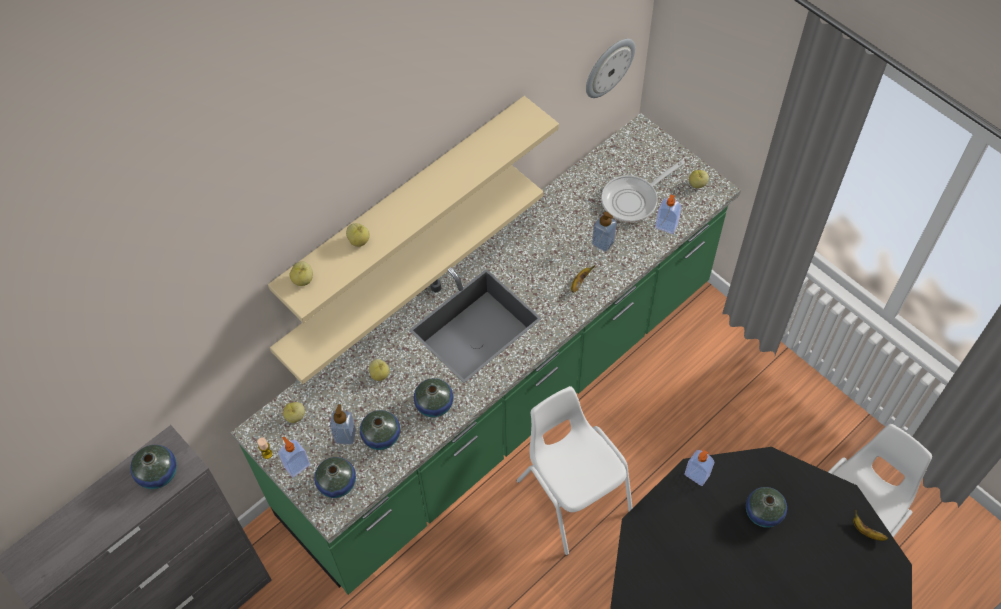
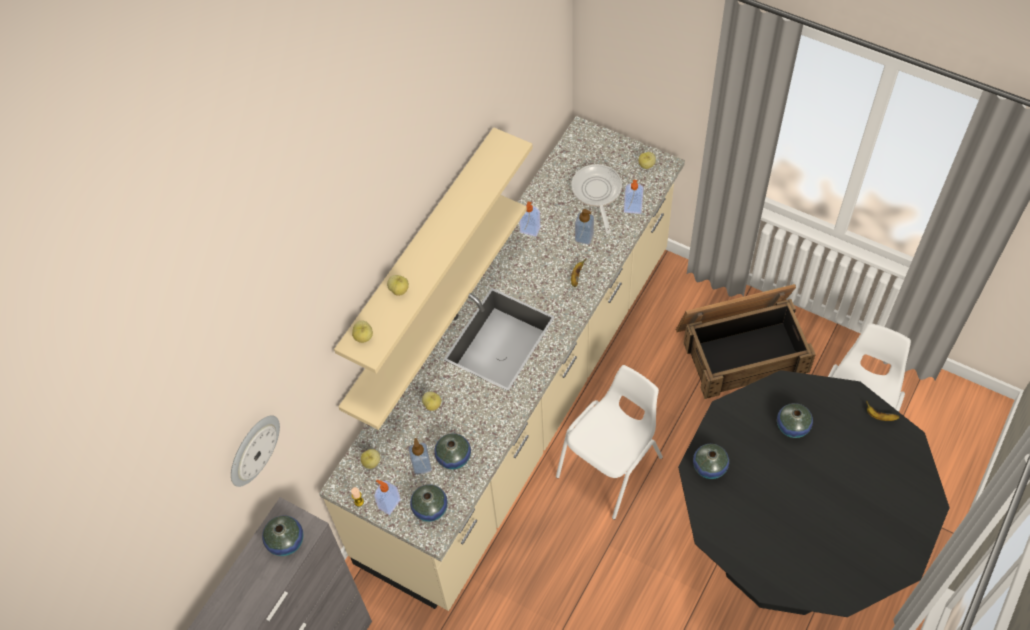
camera: 15 degrees left, 0 degrees up
green counter [231,113,741,595] -> beige counter [319,116,685,611]
vase [414,378,454,417] -> vase moved to [693,444,729,479]
white chair [517,386,633,555] -> white chair turned 90 degrees clockwise [556,365,663,520]
wall clock [586,39,635,98] -> wall clock moved to [231,415,280,487]
frying pan [601,160,685,223] -> frying pan turned 135 degrees clockwise [571,164,622,234]
soap dispenser [684,450,714,486] -> soap dispenser moved to [519,202,540,237]
none -> crate [676,284,816,399]

